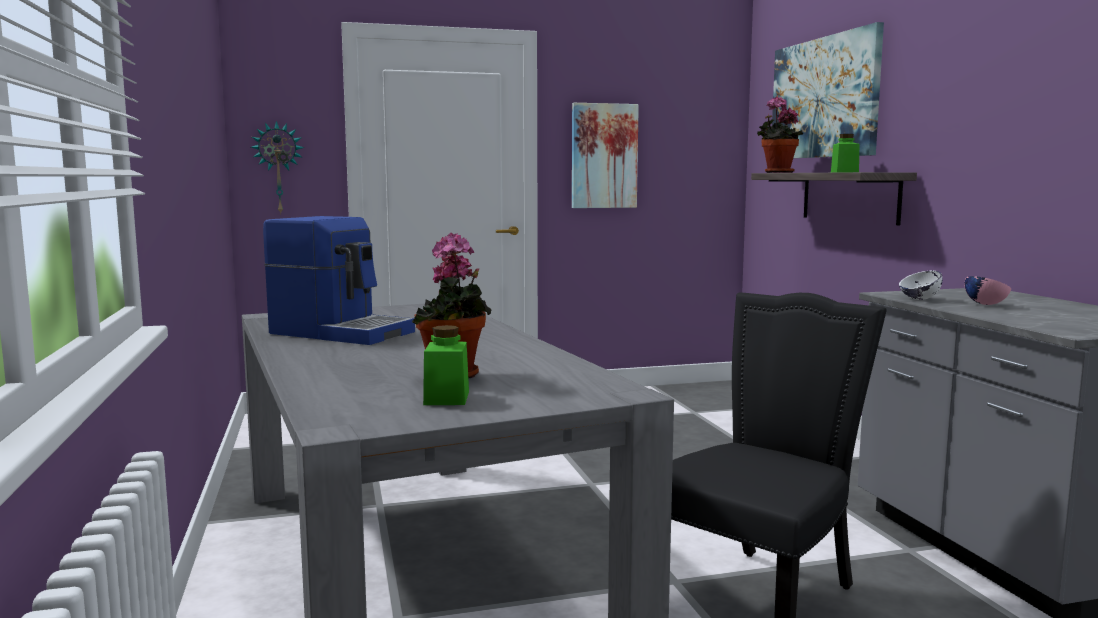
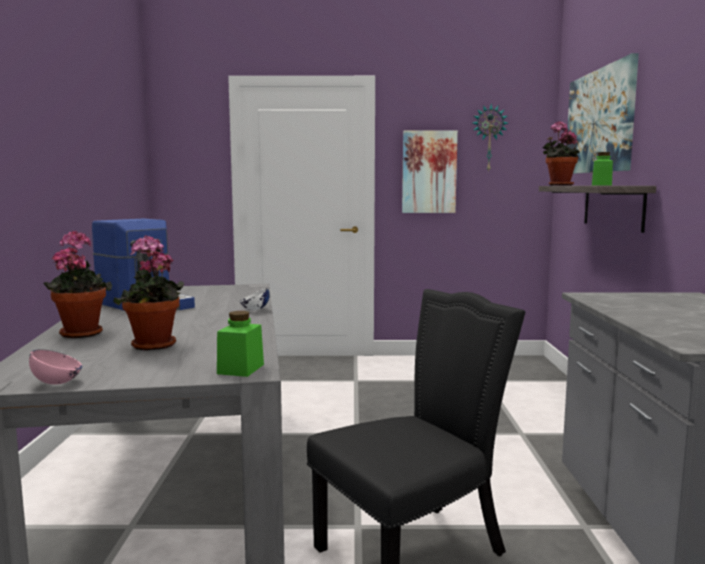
camera: 15 degrees right, 0 degrees up
wall clock [251,121,304,214] -> wall clock moved to [473,104,508,172]
green jar [423,325,469,405] -> green jar moved to [217,311,264,377]
white bowl [899,271,943,300] -> white bowl moved to [240,288,270,310]
pink bowl [965,276,1011,305] -> pink bowl moved to [29,349,82,384]
none -> potted plant [43,230,112,338]

